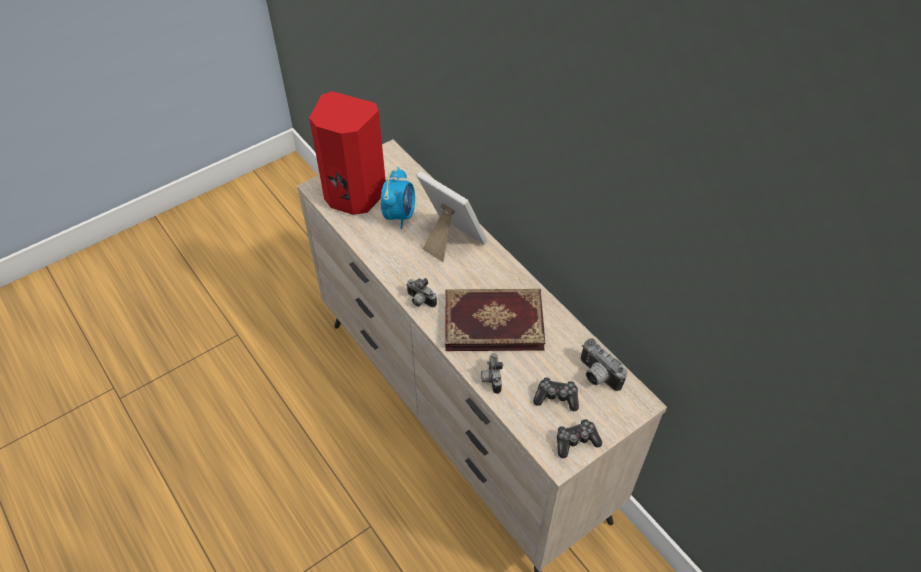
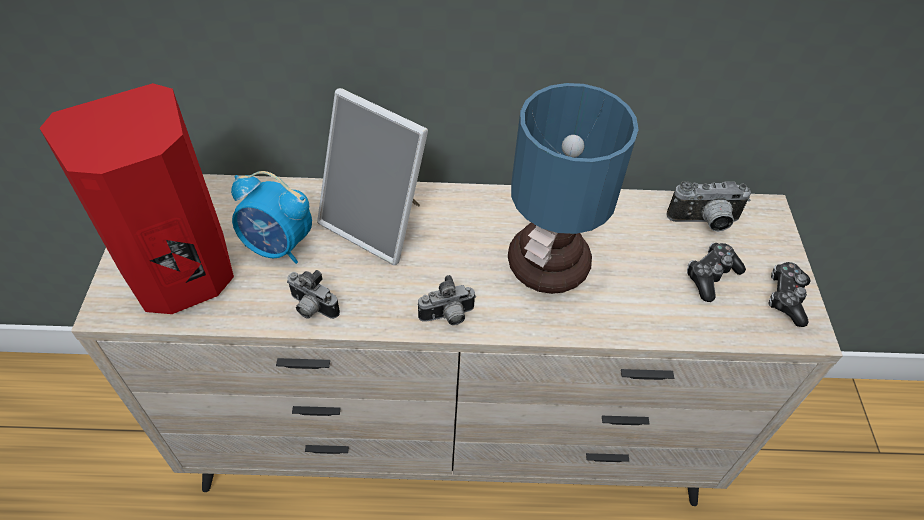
camera: 55 degrees left, 0 degrees up
alarm clock [381,167,415,229] -> alarm clock turned 150 degrees clockwise [231,171,312,264]
picture frame [417,171,487,262] -> picture frame turned 135 degrees counterclockwise [317,88,428,265]
book [445,289,545,351] -> table lamp [508,83,639,294]
camera [481,353,503,394] -> camera moved to [287,270,340,319]

